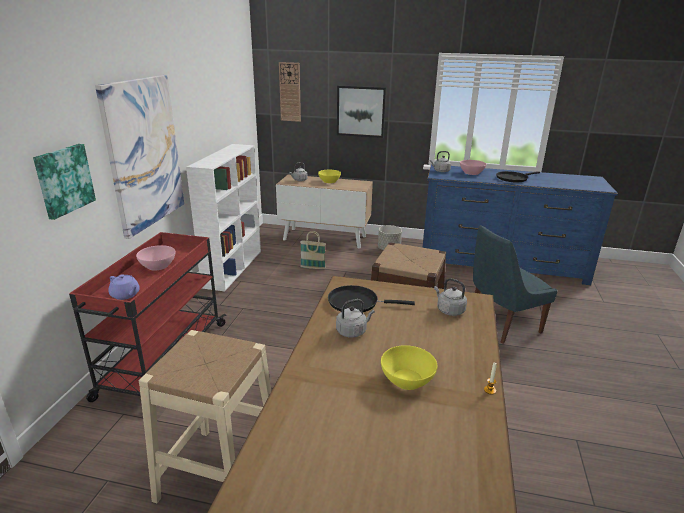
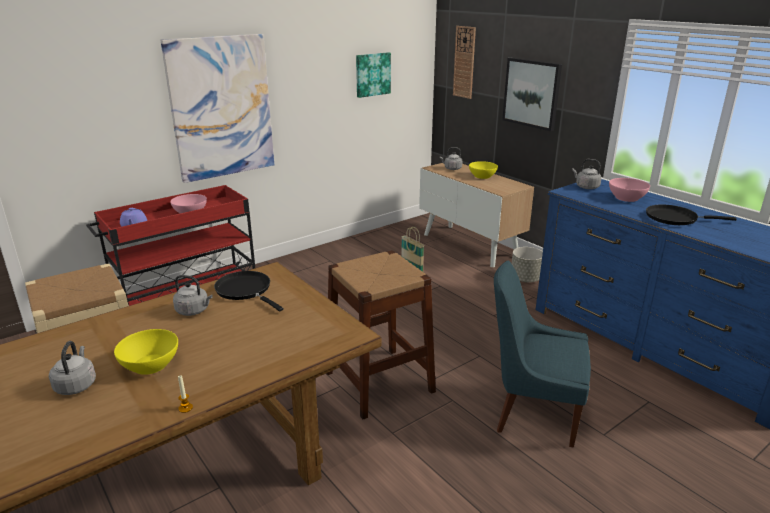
camera: 40 degrees right, 0 degrees up
picture [33,144,96,220] -> picture moved to [356,52,391,98]
white bookcase [186,144,261,292] -> none
grey kettle [434,278,467,316] -> grey kettle moved to [49,341,96,395]

